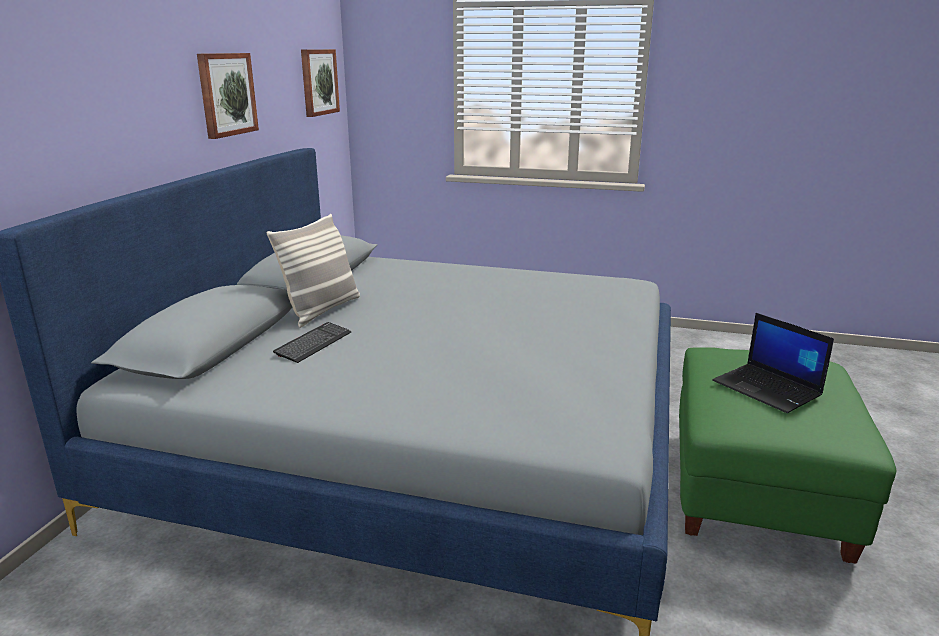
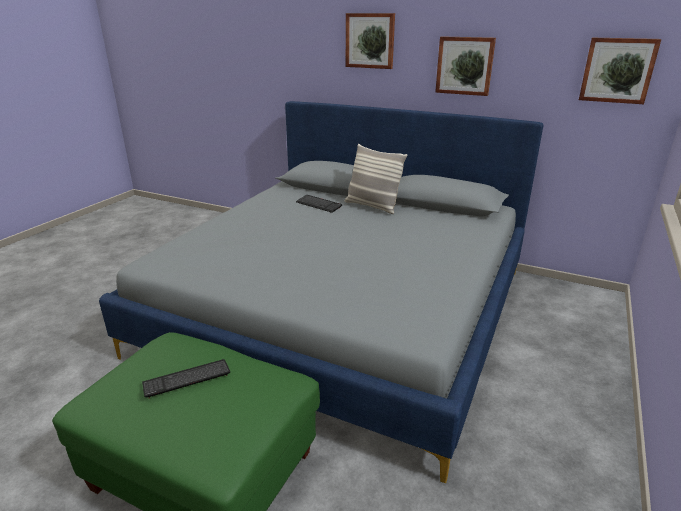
camera: 100 degrees right, 5 degrees up
laptop [712,313,834,413] -> keyboard [142,359,230,398]
none -> picture [346,13,395,69]

